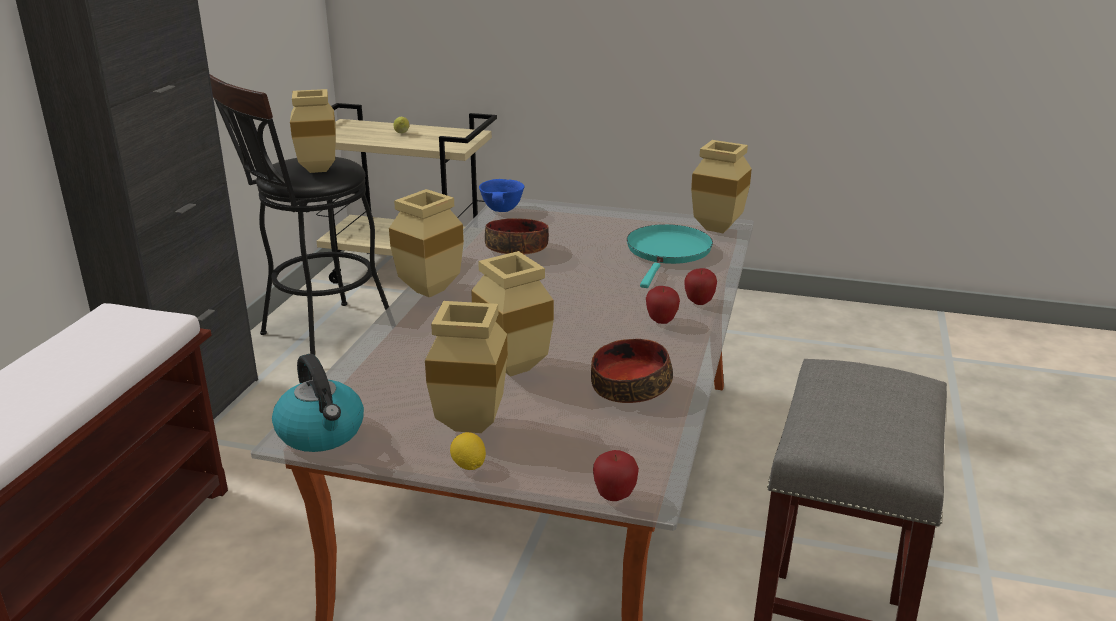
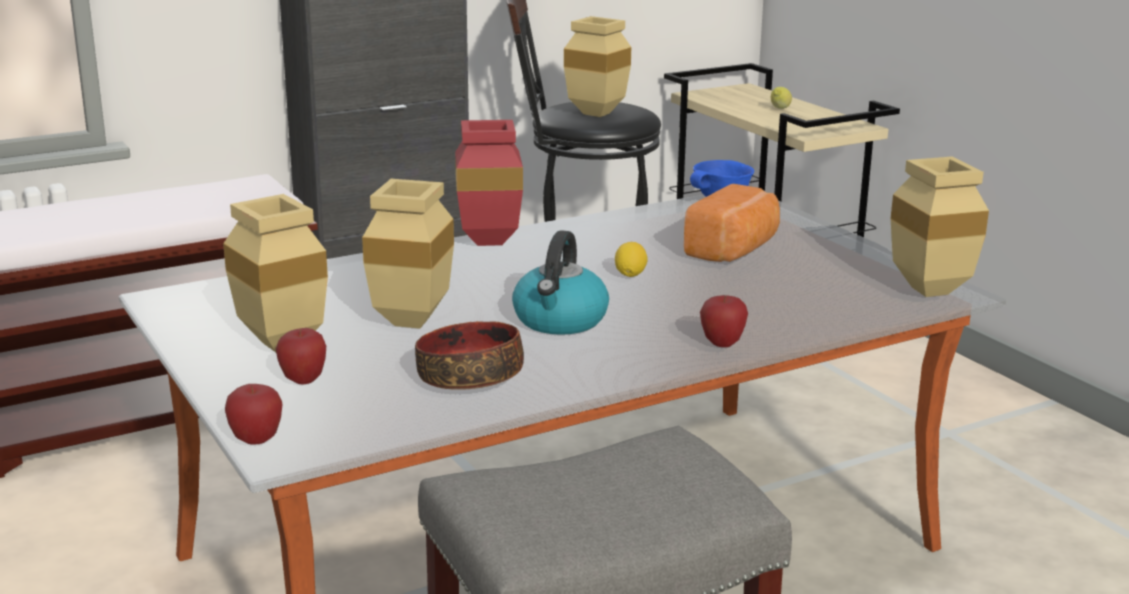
camera: 45 degrees right, 5 degrees down
kettle [272,354,364,452] -> kettle moved to [512,230,609,335]
beige vase [389,189,464,297] -> red vase [455,120,523,246]
lemon [450,432,486,470] -> lemon moved to [615,242,648,277]
bowl [485,218,549,254] -> none
turquoise frying pan [627,224,713,288] -> none
apple [646,286,680,324] -> apple moved to [276,328,326,384]
none -> bread [684,184,780,262]

